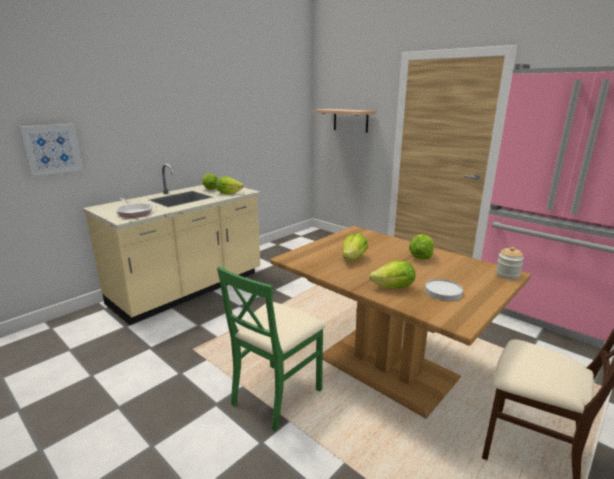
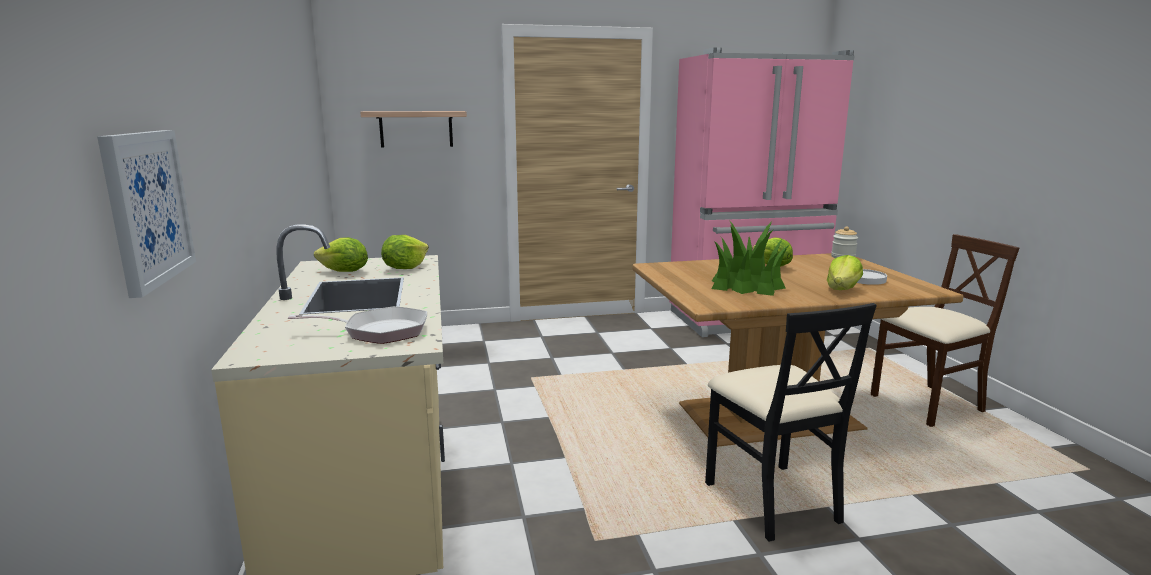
camera: 55 degrees left, 5 degrees down
green chair [217,267,325,432] -> black chair [705,303,877,542]
lettuce [342,233,368,261] -> potted plant [711,221,789,296]

